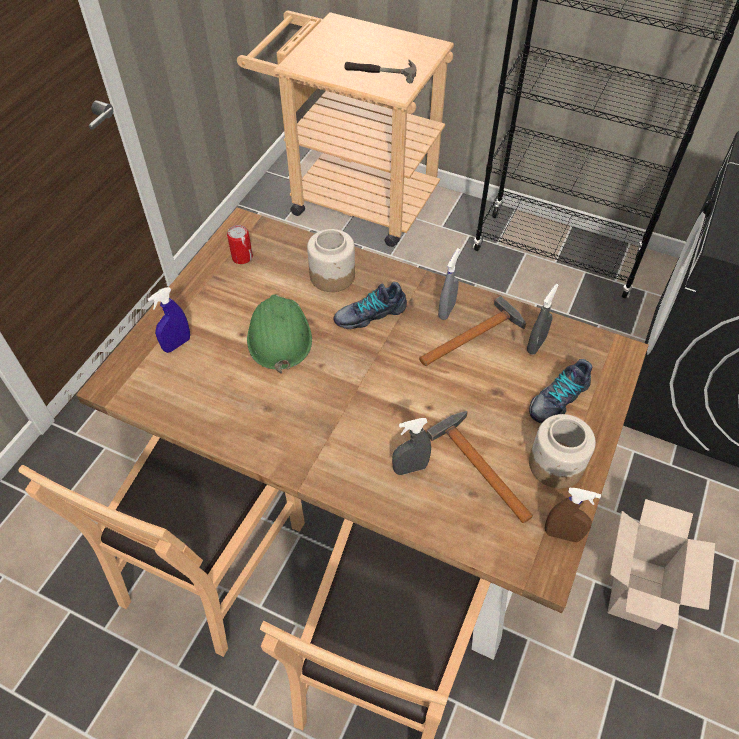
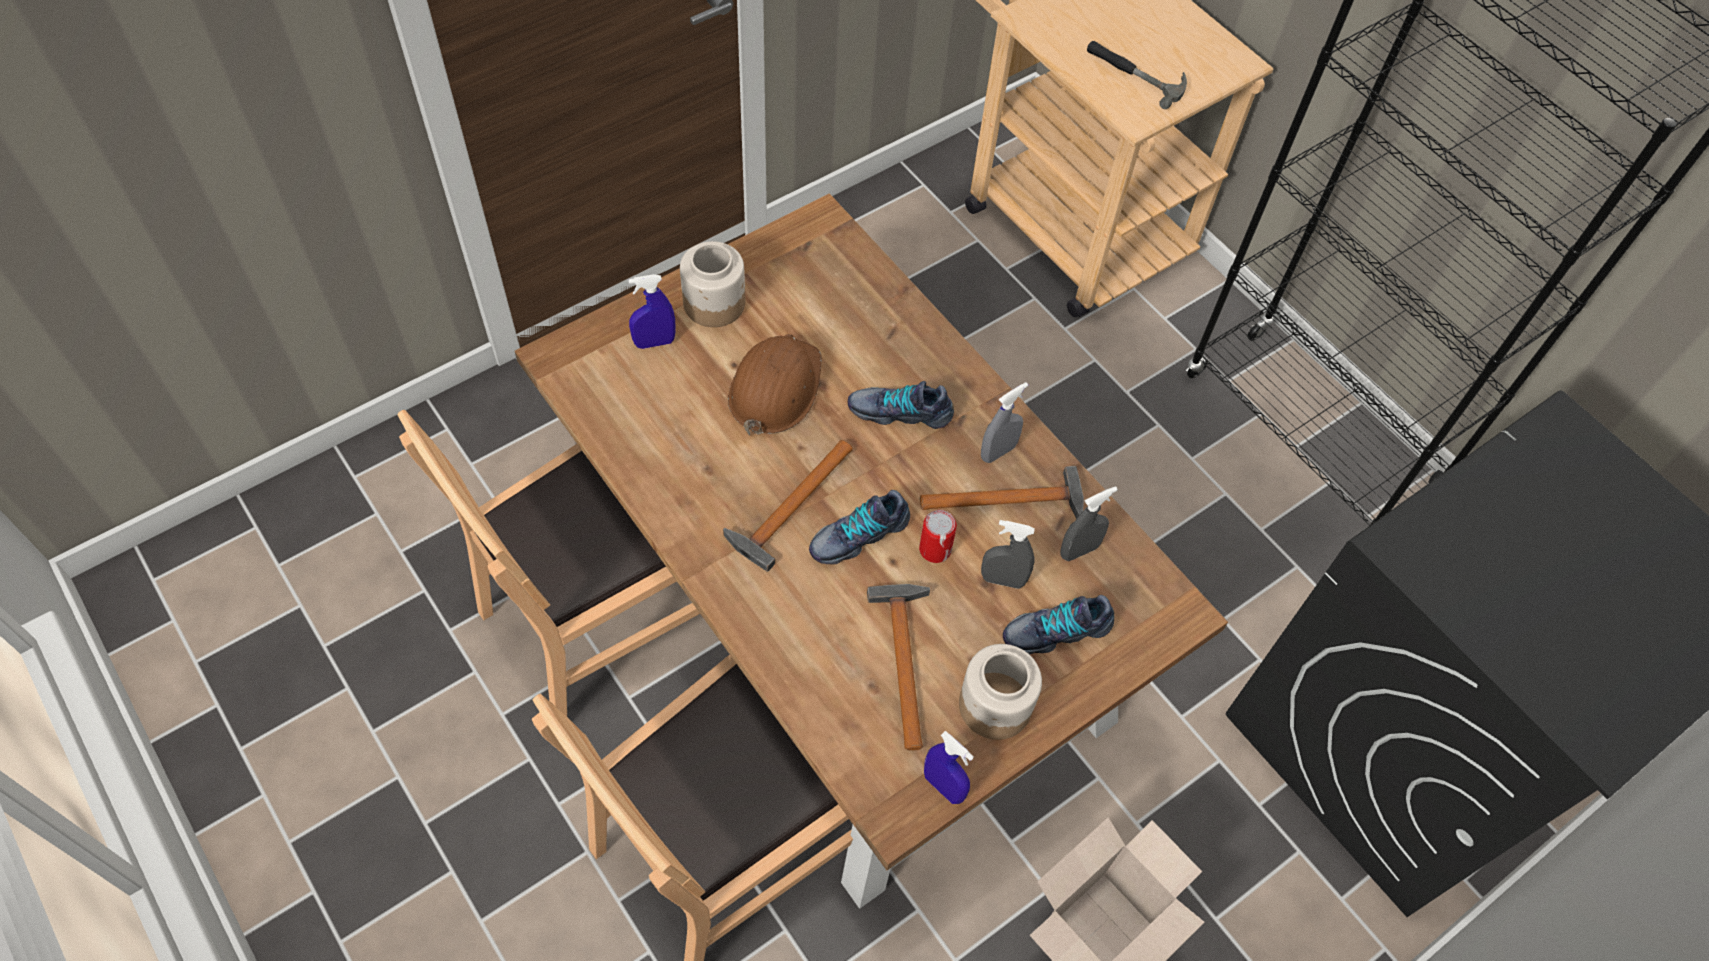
camera: 25 degrees right, 5 degrees up
can [227,225,253,264] -> can moved to [919,510,957,563]
green hard hat [247,294,312,374] -> brown hard hat [728,334,822,436]
jar [307,229,355,292] -> jar moved to [680,241,745,327]
grey spray bottle [392,418,431,475] -> grey spray bottle moved to [981,520,1035,589]
brown spray bottle [545,488,601,542] -> blue spray bottle [924,731,974,804]
none -> hammer [723,440,853,572]
none -> shoe [809,490,910,564]

